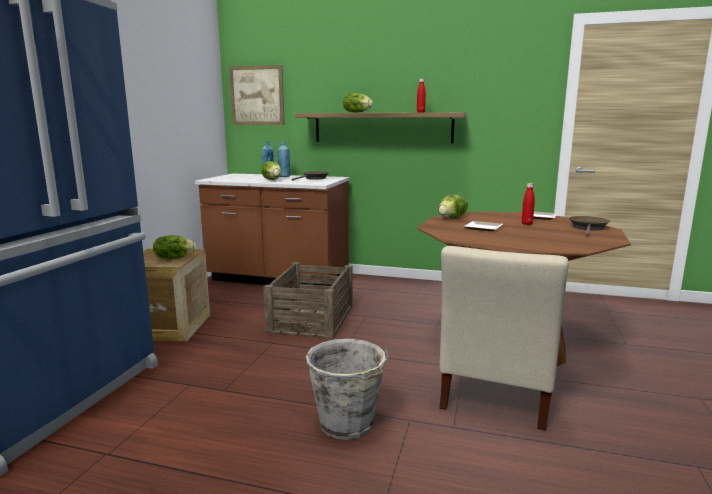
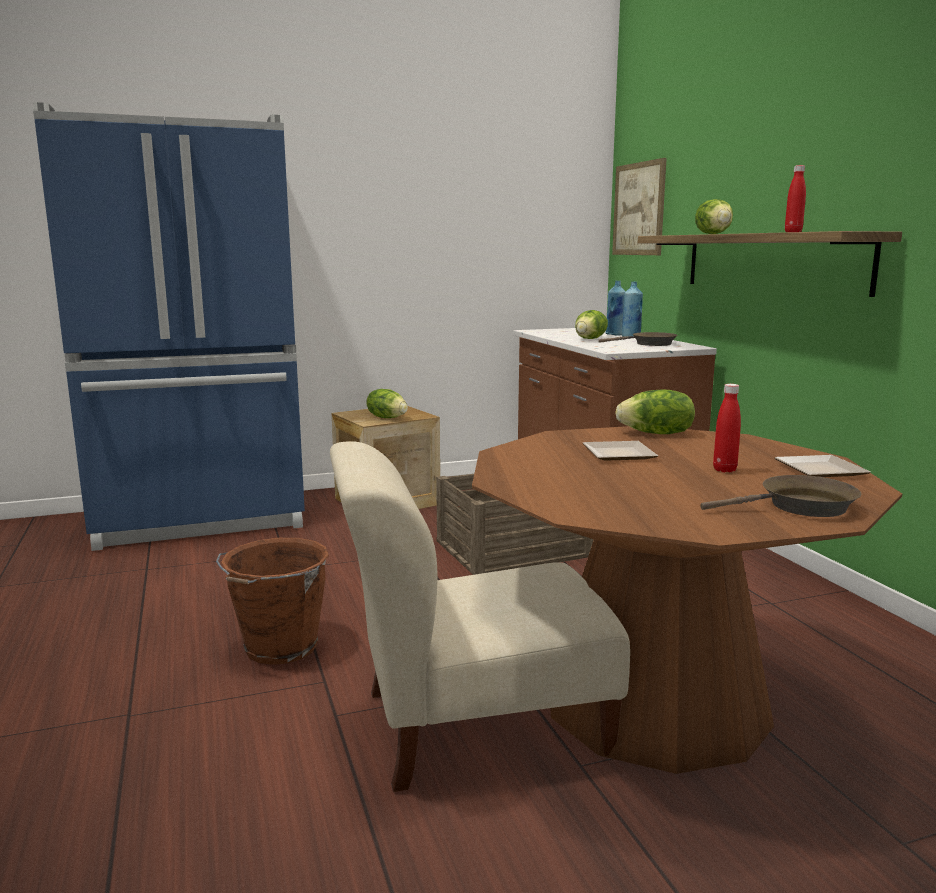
camera: 55 degrees right, 0 degrees up
grey bucket [306,339,389,440] -> brown bucket [216,538,329,665]

